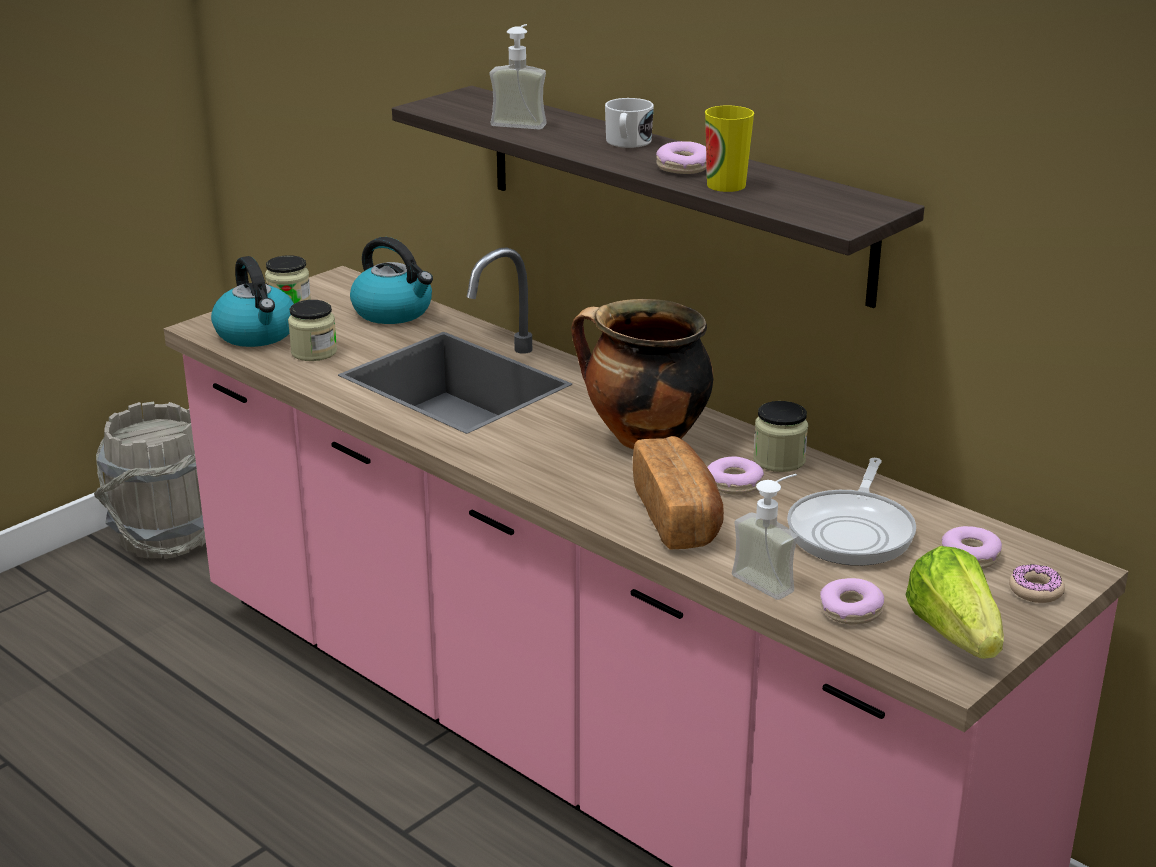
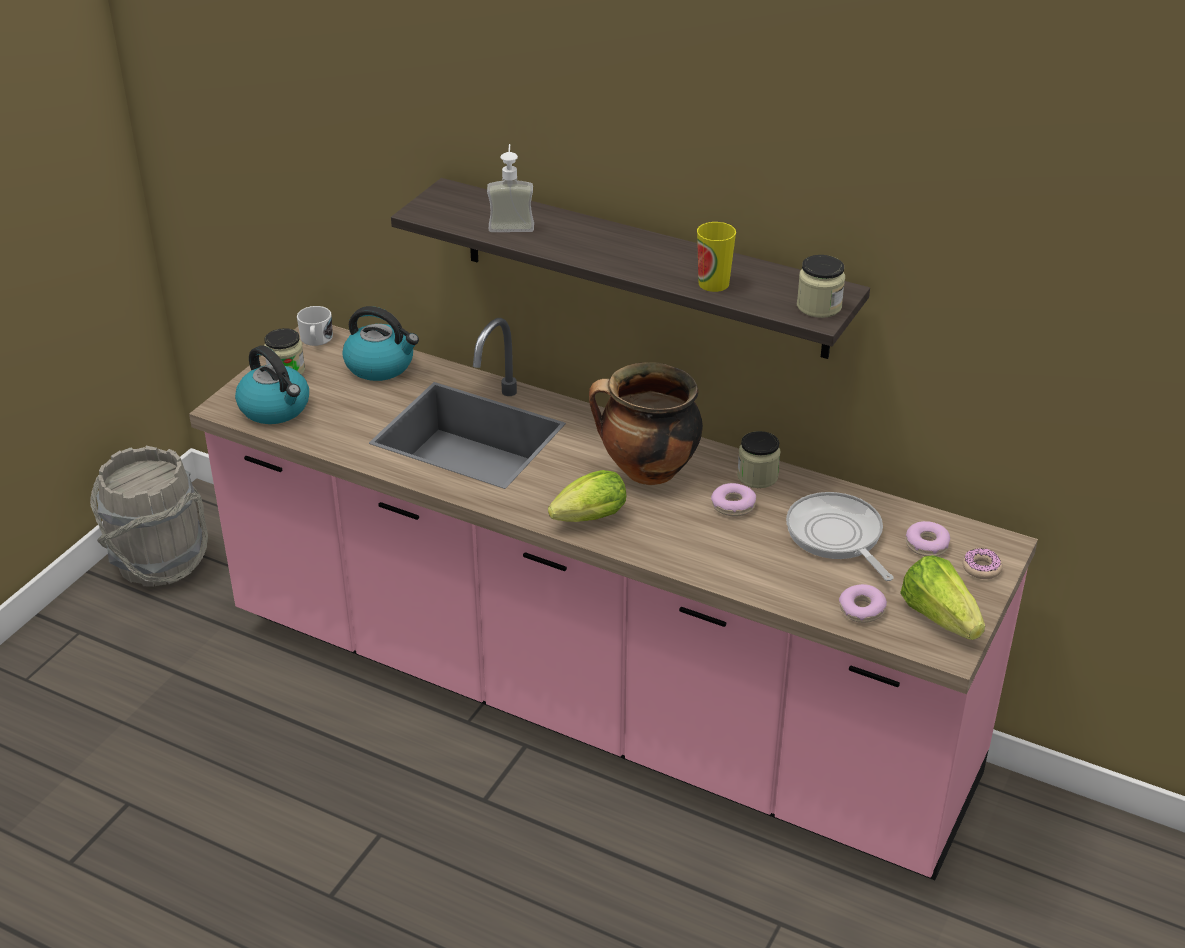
camera: 15 degrees left, 10 degrees up
jar [288,300,337,361] -> jar moved to [797,255,845,318]
white mug [605,98,654,148] -> white mug moved to [297,306,333,346]
bread [633,436,724,550] -> none
donut [656,141,707,174] -> none
soap dispenser [732,474,798,600] -> none
frying pan [787,458,916,566] -> frying pan turned 150 degrees clockwise [786,492,894,581]
none -> lettuce [548,470,626,522]

